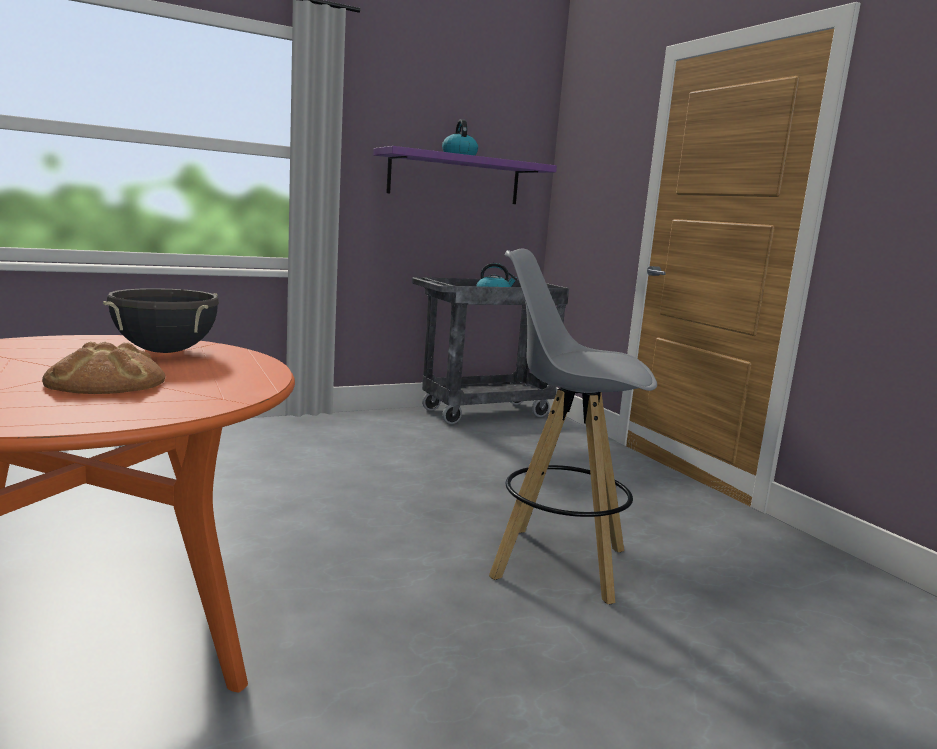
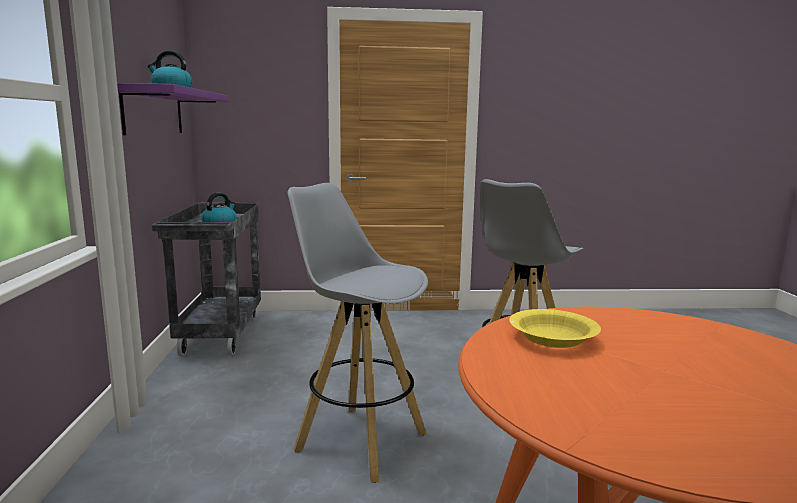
camera: 65 degrees left, 0 degrees up
bread [42,342,166,394] -> none
black cooking pot [103,288,219,353] -> yellow bowl [509,309,601,348]
none -> grey stool [287,183,428,483]

